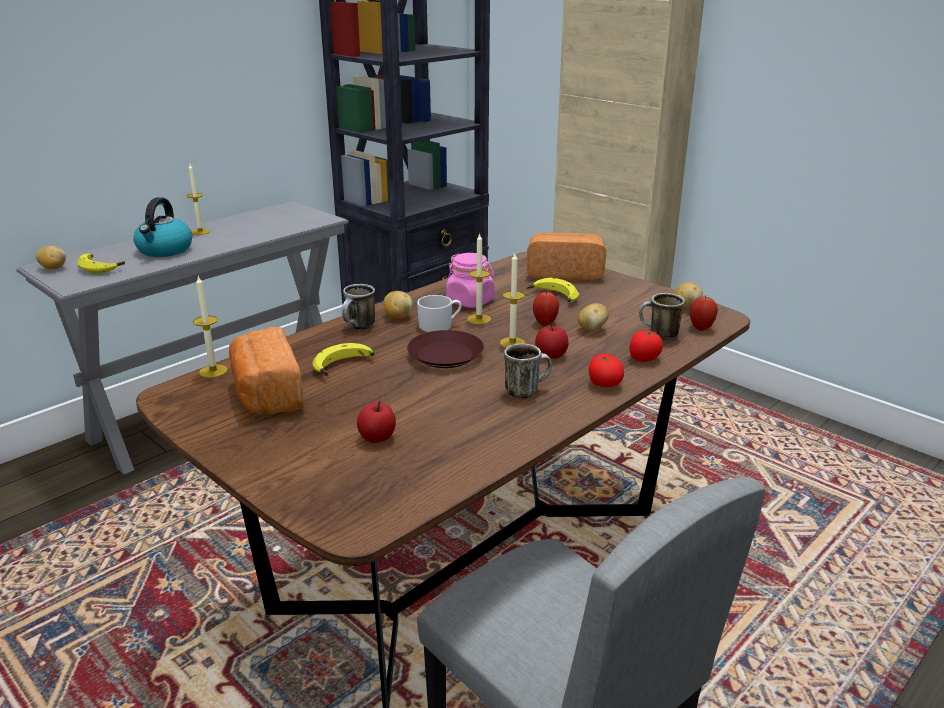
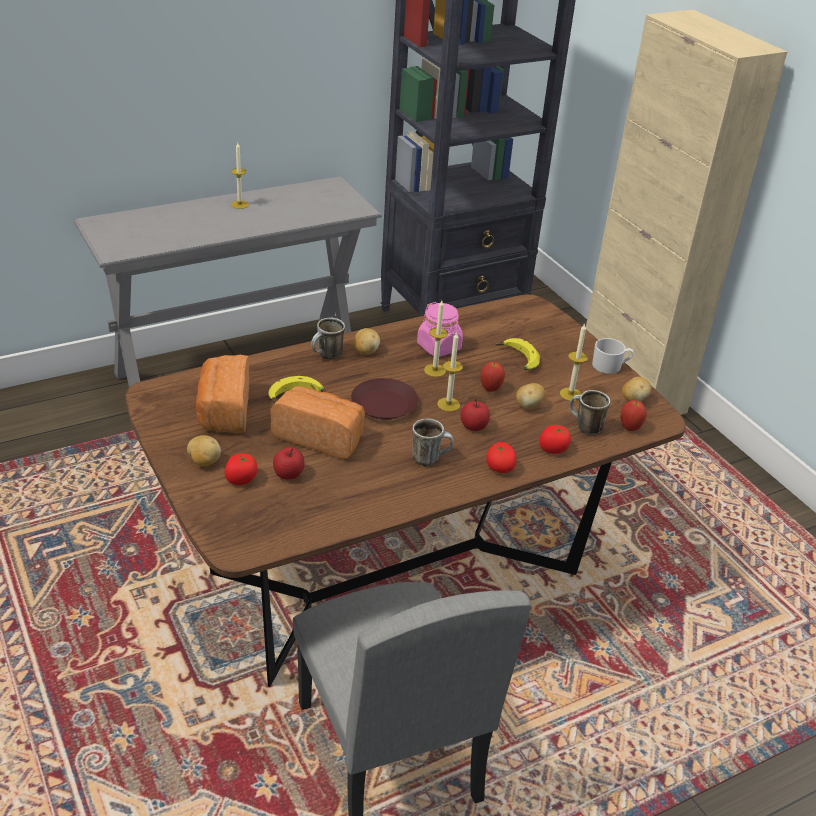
camera: 15 degrees right, 10 degrees up
potato [36,246,66,269] -> potato moved to [187,435,221,466]
banana [77,253,125,274] -> none
kettle [133,197,192,257] -> none
candle [193,276,228,378] -> candle moved to [560,323,588,401]
white mug [417,295,462,332] -> white mug moved to [592,338,634,374]
bread [527,232,606,280] -> bread moved to [270,386,365,459]
none -> tomato [225,453,257,485]

